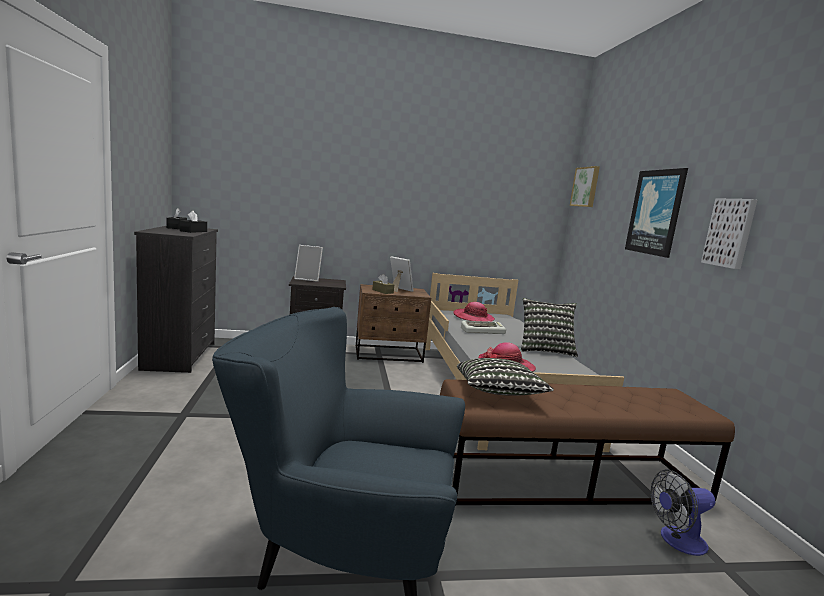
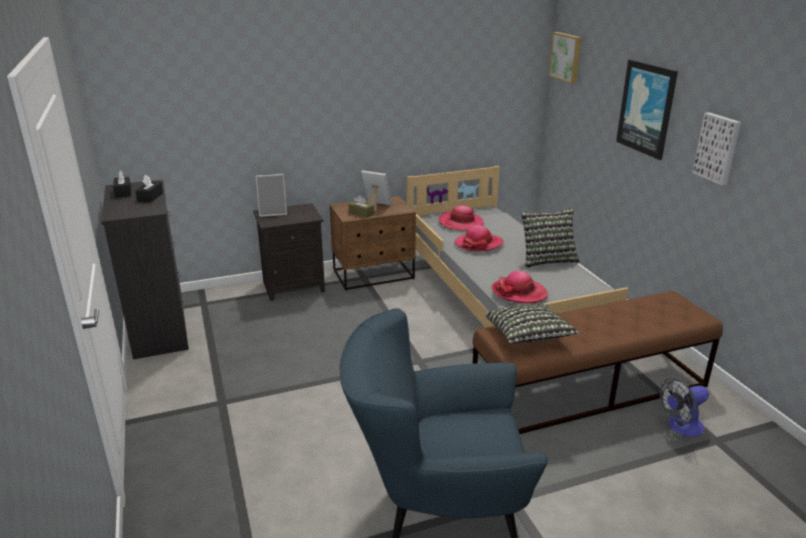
camera: 10 degrees left, 15 degrees up
keyboard [461,321,506,334] -> hat [455,225,504,251]

